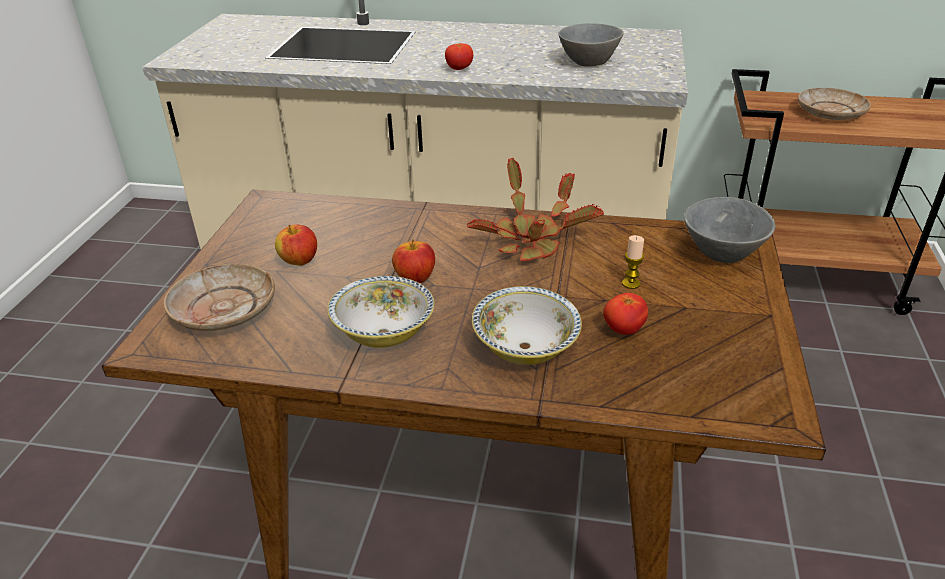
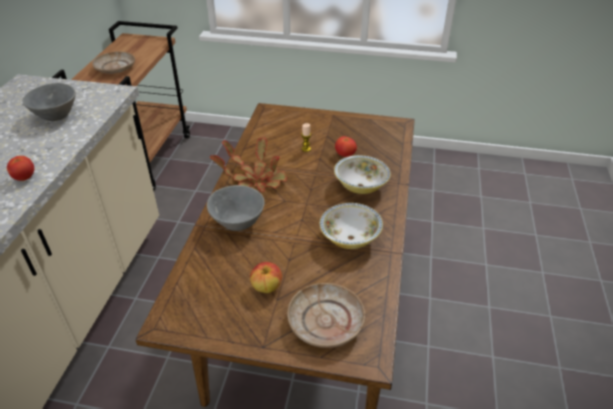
camera: 90 degrees left, 5 degrees up
apple [392,239,435,283] -> none
grey bowl [684,197,776,263] -> grey bowl moved to [207,185,265,231]

